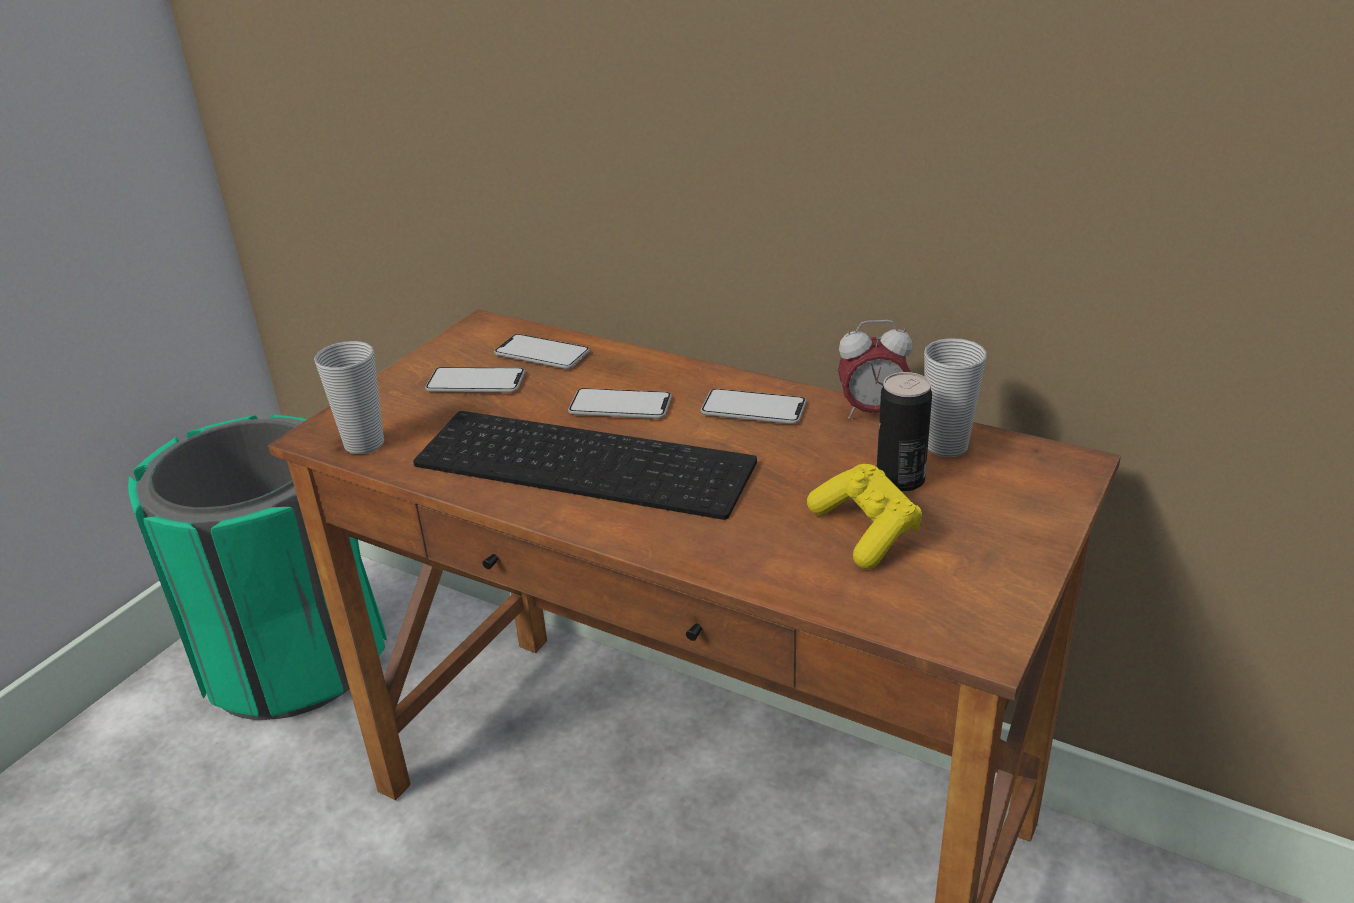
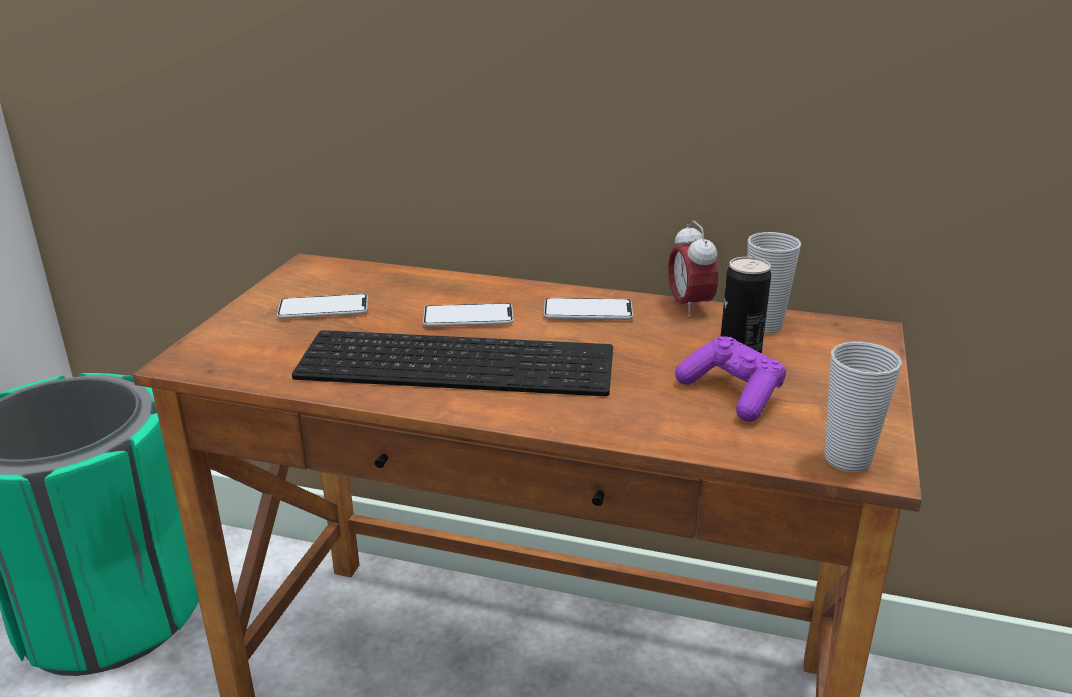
camera: 15 degrees left, 5 degrees down
cup [314,341,384,454] -> cup moved to [825,341,902,472]
phone [494,334,590,369] -> none
yellow game controller [807,464,922,569] -> purple game controller [675,336,786,422]
alarm clock [838,320,913,419] -> alarm clock turned 90 degrees clockwise [668,221,718,317]

